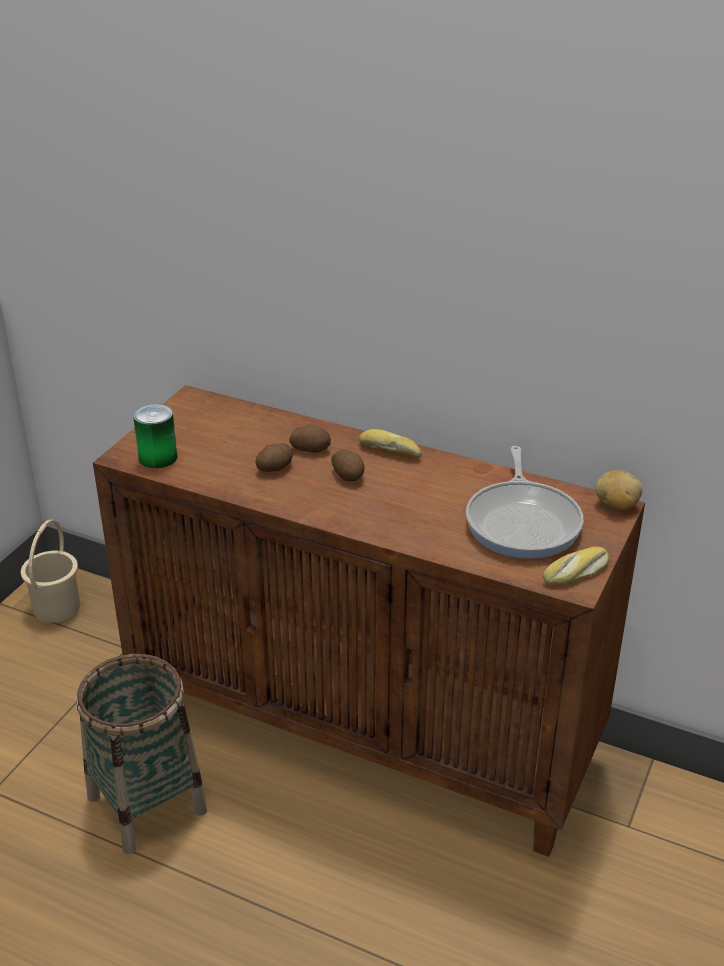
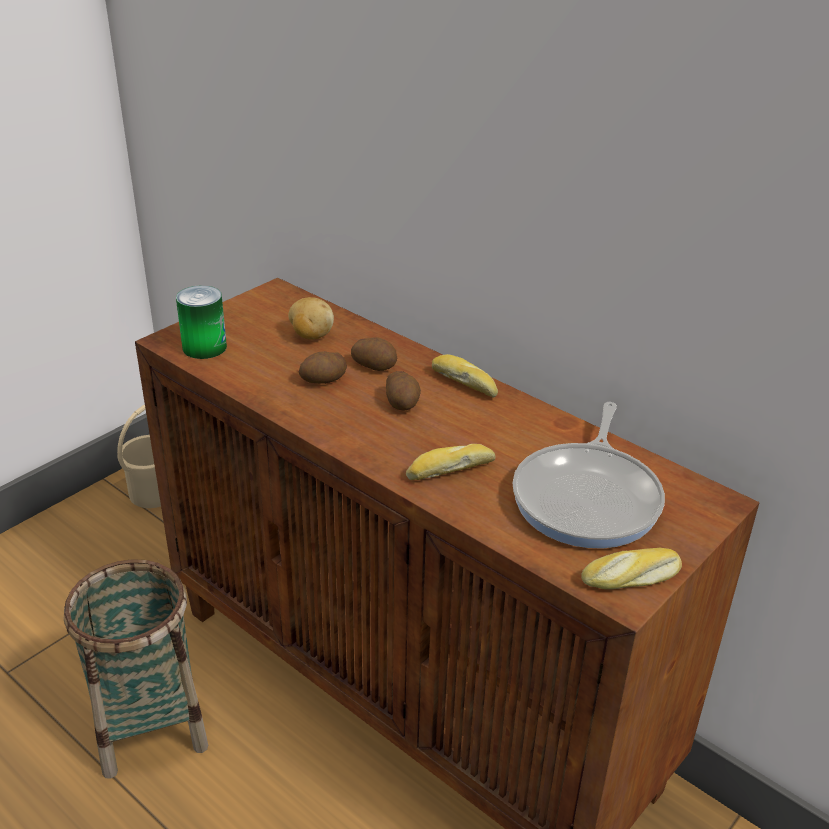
camera: 15 degrees right, 0 degrees up
potato [595,470,642,511] -> potato moved to [289,297,334,339]
none -> bread [406,444,495,480]

